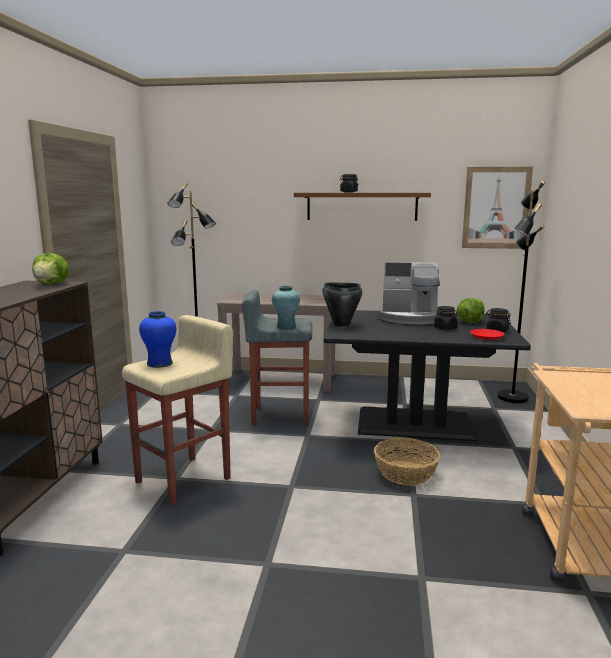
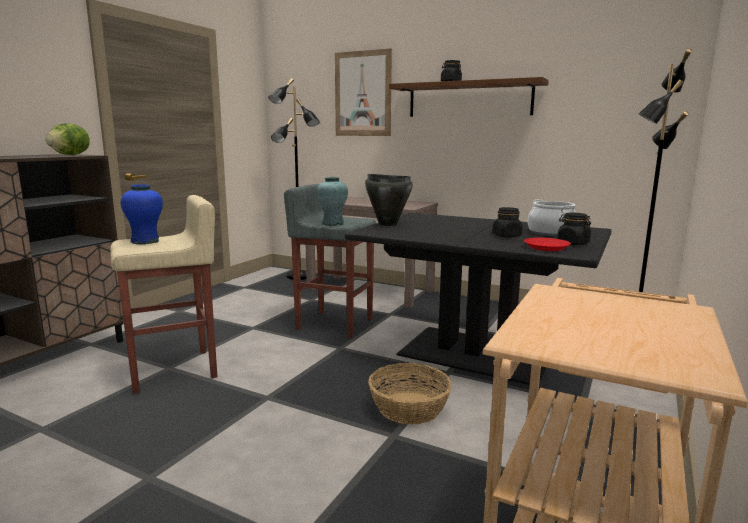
camera: 20 degrees right, 0 degrees up
coffee machine [378,262,440,324] -> none
lettuce [456,298,485,323] -> cooking pot [528,199,576,236]
picture [462,167,533,249] -> picture moved to [335,48,392,136]

